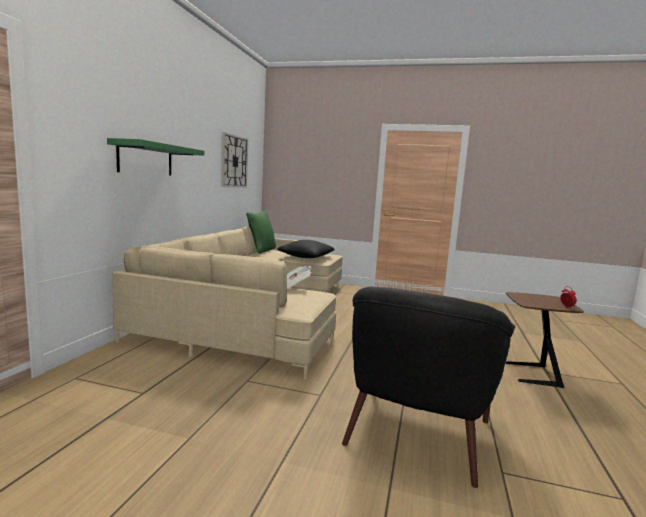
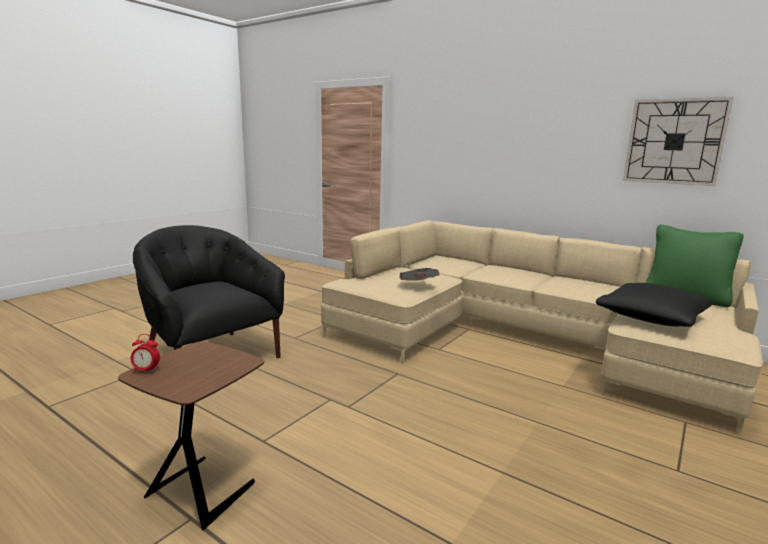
camera: 110 degrees right, 5 degrees up
green shelf [107,138,204,176] -> none

